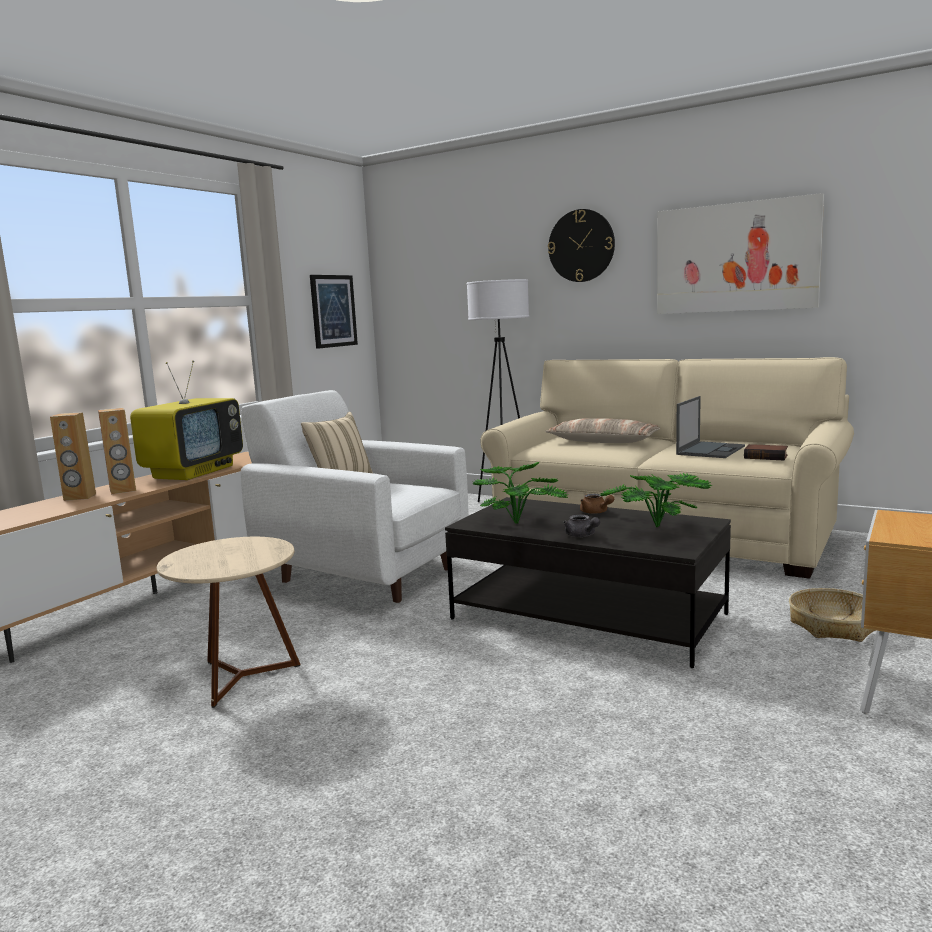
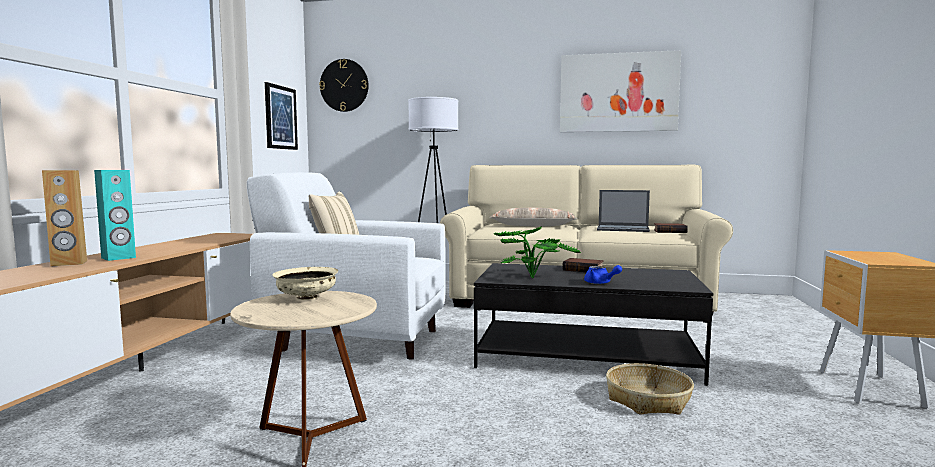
camera: 20 degrees left, 5 degrees down
brown speaker [98,408,136,494] -> turquoise speaker [94,170,136,261]
television [130,360,243,480] -> none
wall clock [548,209,615,282] -> wall clock moved to [319,59,369,112]
grey teapot [563,515,600,537] -> blue teapot [584,265,622,284]
brown teapot [580,494,614,514] -> book [562,258,604,272]
potted plant [600,473,712,527] -> none
laptop [676,396,745,458] -> laptop turned 90 degrees clockwise [597,190,650,232]
basket [789,588,876,642] -> basket moved to [606,363,694,415]
none -> beige bowl [272,267,338,300]

